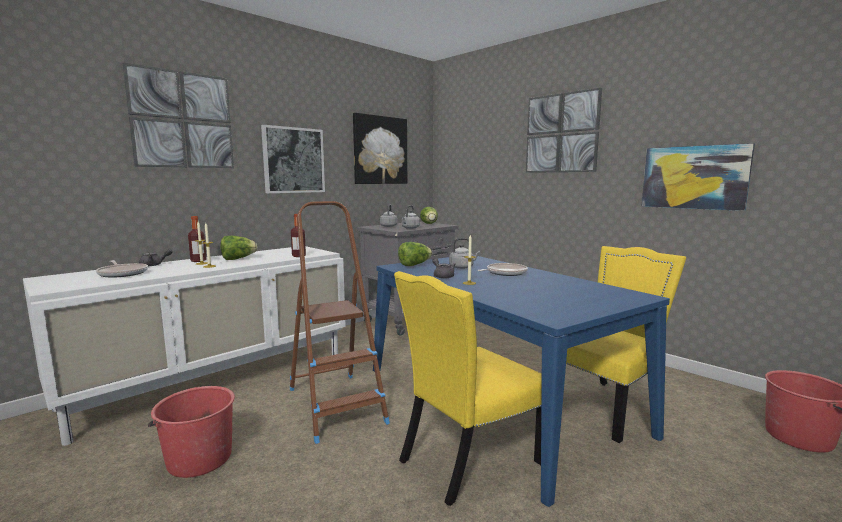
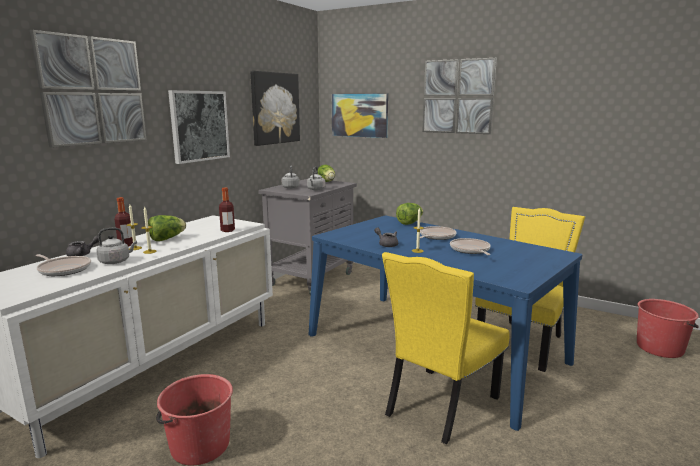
camera: 15 degrees left, 5 degrees up
brown step ladder [290,201,390,444] -> none
lettuce [398,242,432,266] -> lettuce moved to [396,203,423,225]
grey kettle [449,238,480,269] -> grey kettle moved to [96,227,137,264]
picture [642,143,755,211] -> picture moved to [332,93,388,138]
none -> frying pan [450,238,491,255]

